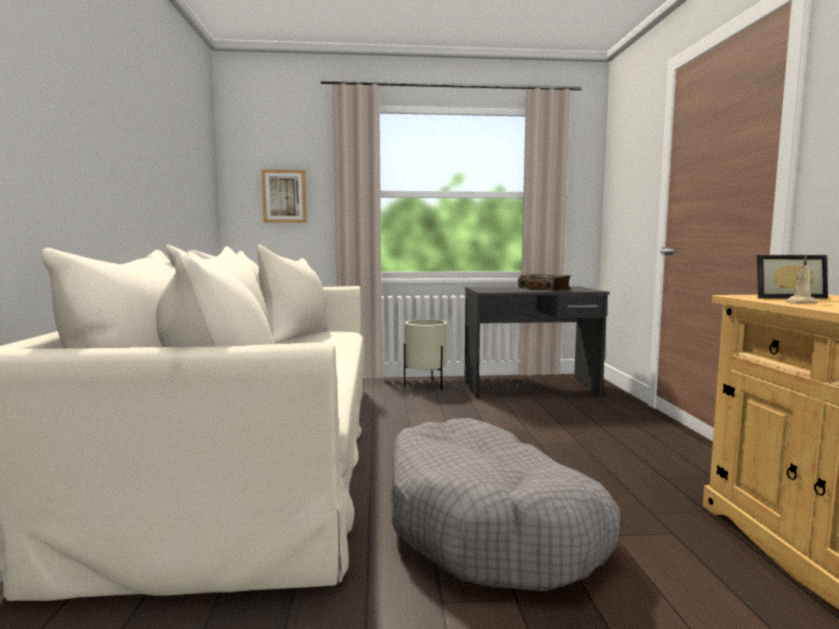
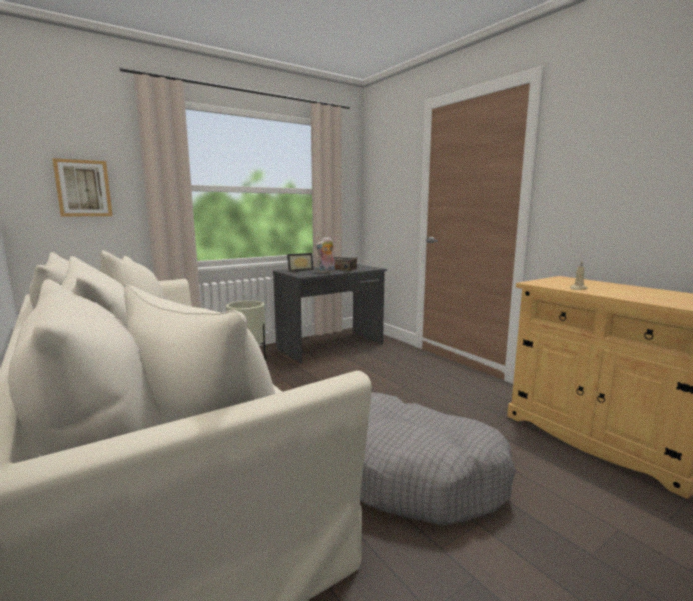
camera: 30 degrees left, 5 degrees up
picture frame [757,255,828,299] -> picture frame moved to [287,253,314,272]
none -> plush toy [315,237,335,273]

